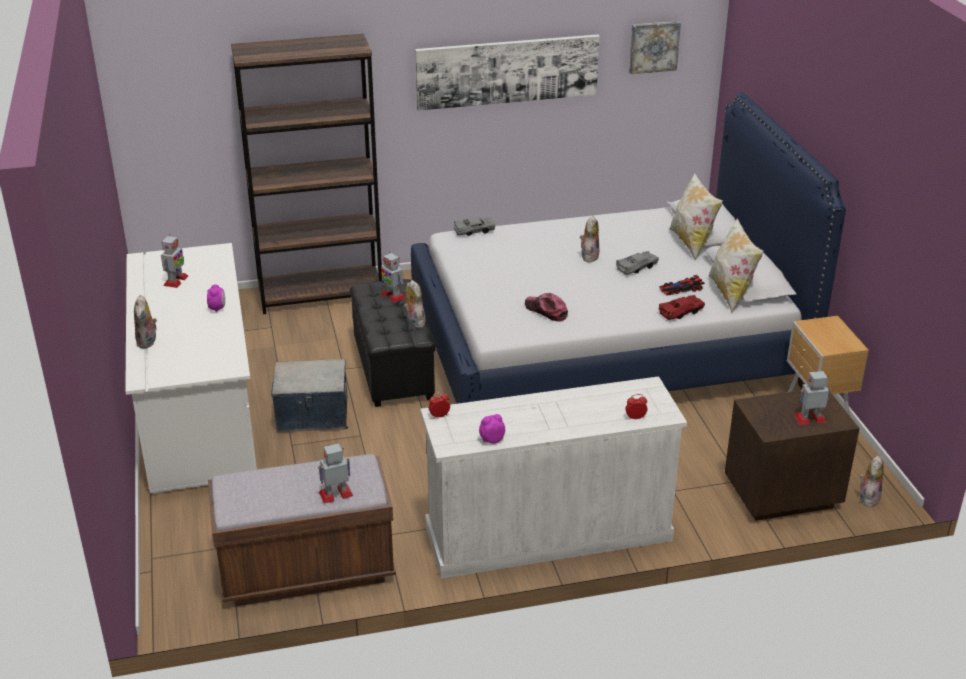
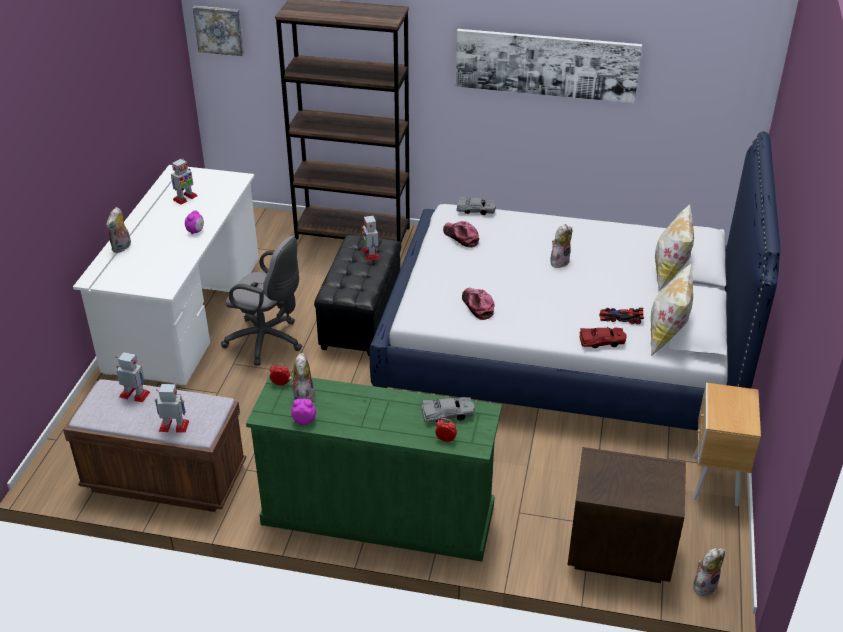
camera: 25 degrees right, 5 degrees up
storage box [271,359,348,432] -> grey office chair [221,236,302,366]
plush toy [404,280,426,328] -> plush toy moved to [289,353,315,402]
white dresser [420,376,687,579] -> green dresser [246,375,502,562]
grey toy car [616,251,659,275] -> grey toy car moved to [422,397,475,422]
picture [629,21,681,74] -> picture moved to [193,6,244,56]
toy robot [794,371,831,425] -> toy robot moved to [116,352,150,402]
none -> cap [443,221,479,248]

